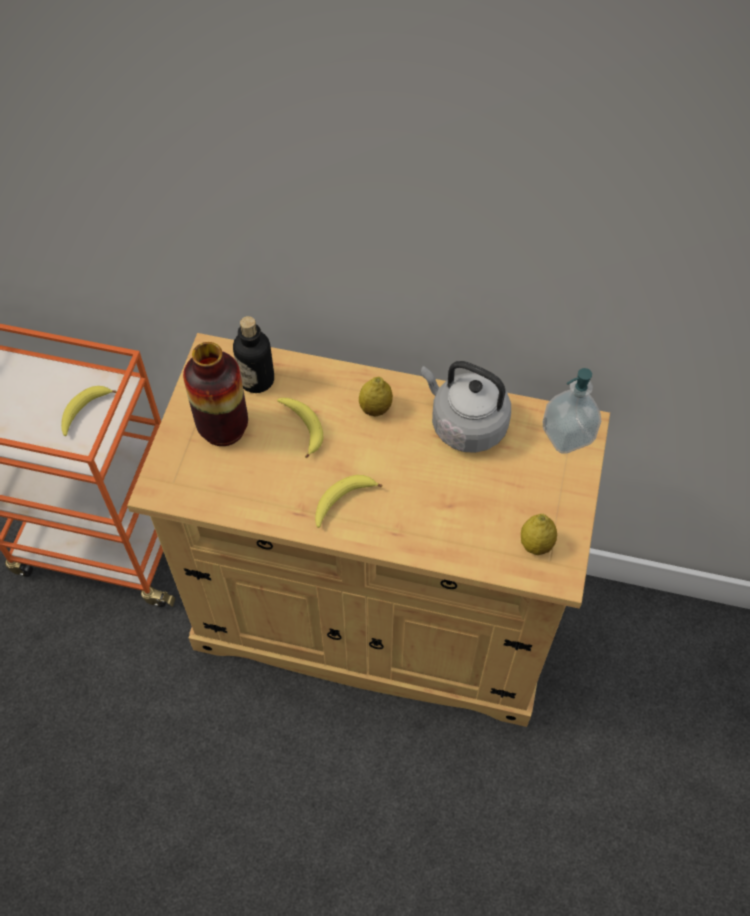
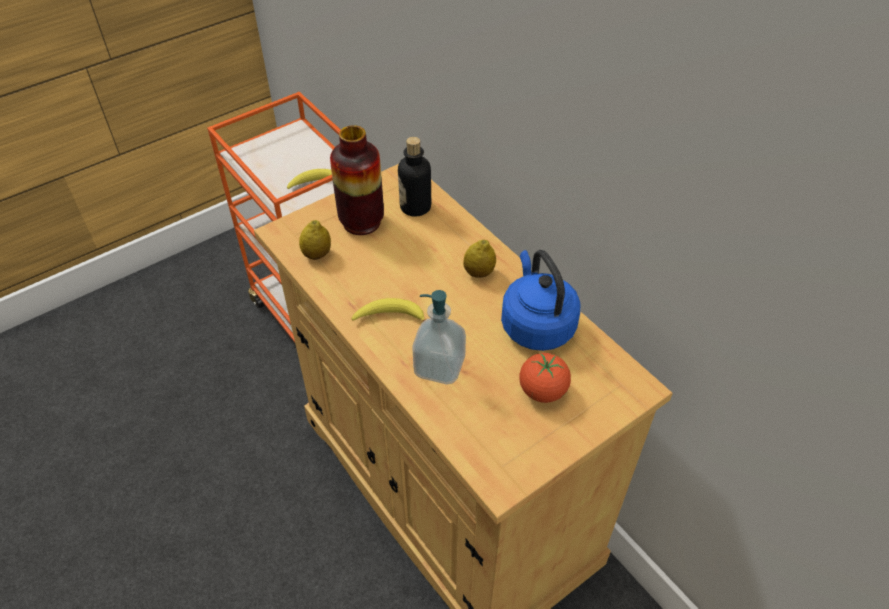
camera: 40 degrees right, 10 degrees down
banana [277,398,324,458] -> none
grey kettle [421,361,511,453] -> blue kettle [501,250,580,351]
lemon [521,514,557,555] -> lemon moved to [299,220,331,260]
soap dispenser [543,368,601,454] -> soap dispenser moved to [412,290,466,384]
none -> tomato [519,353,571,403]

